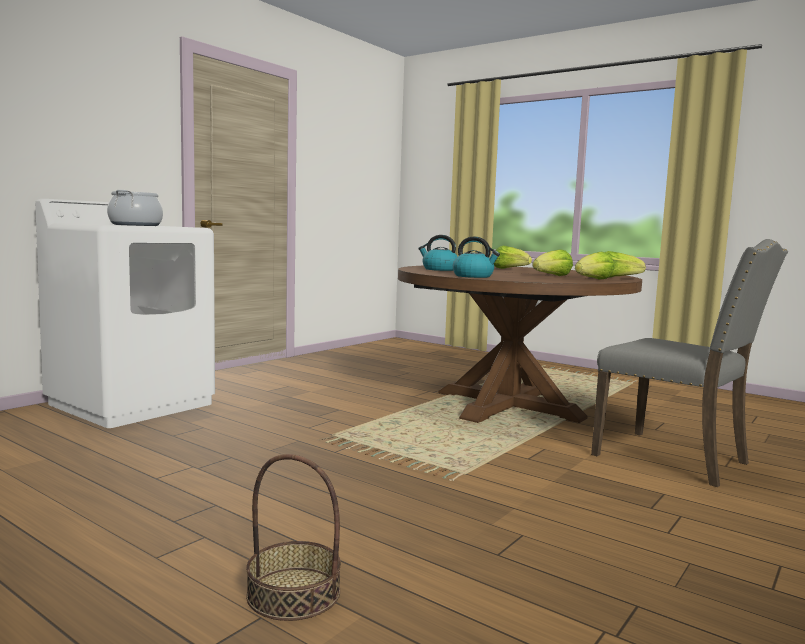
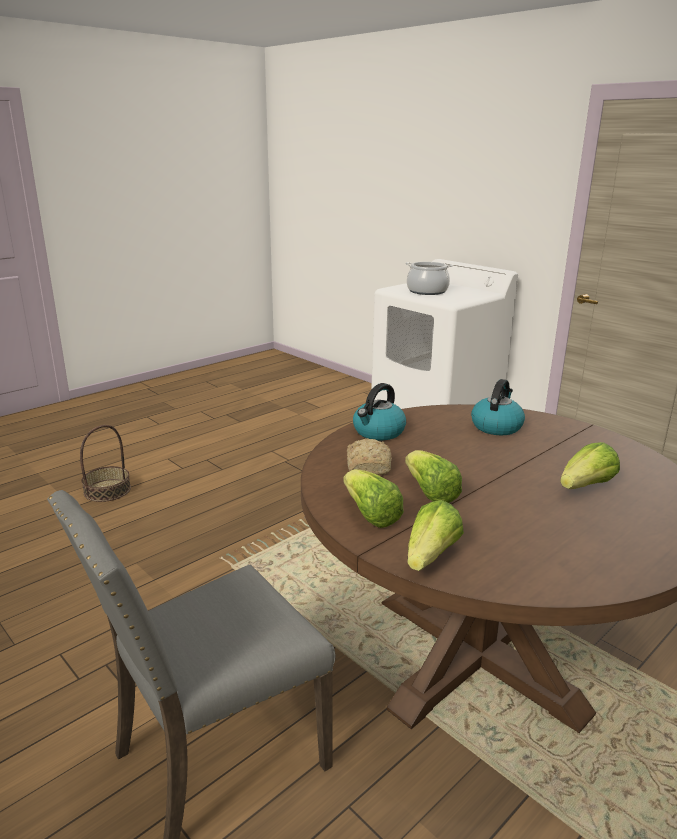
camera: 100 degrees right, 15 degrees up
none -> bread [347,438,392,475]

